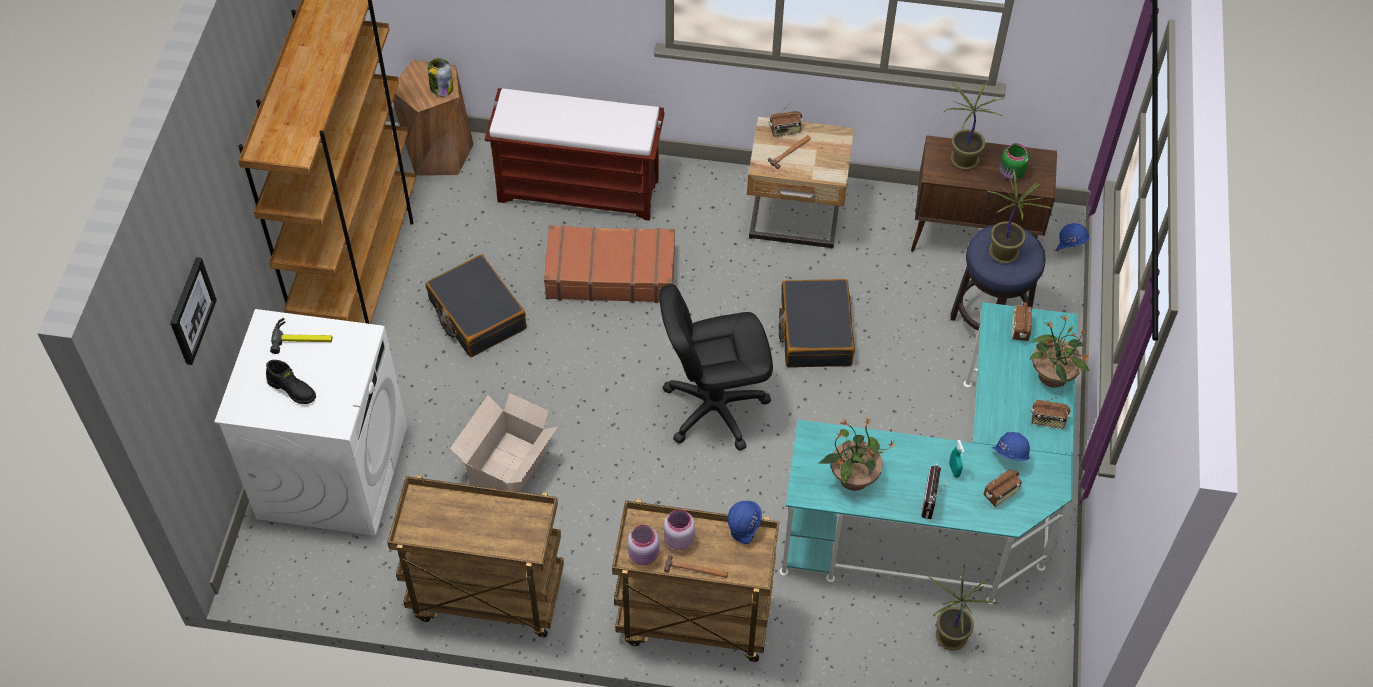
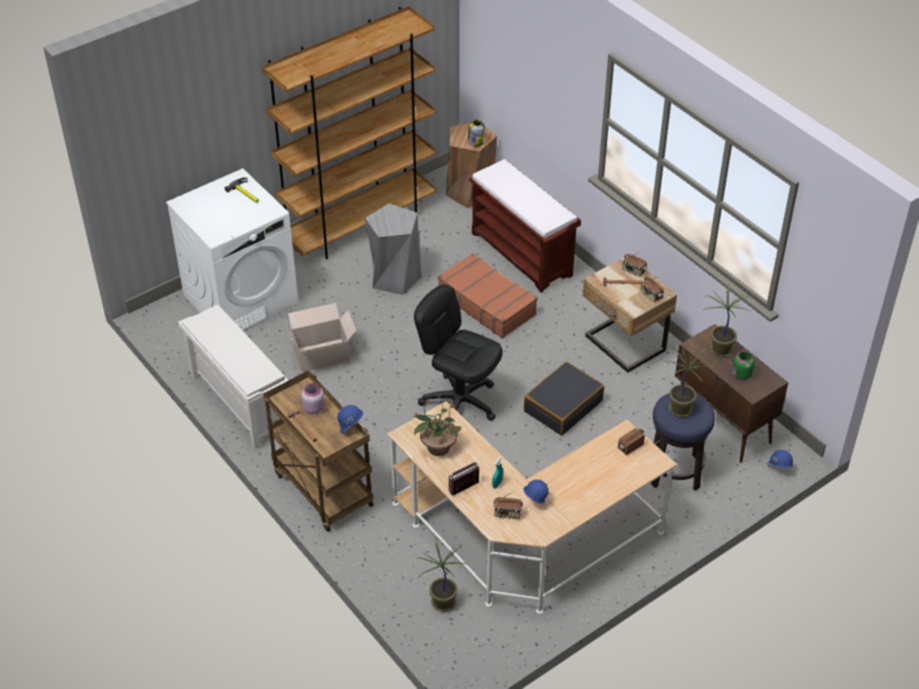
camera: 45 degrees right, 10 degrees down
picture [170,257,217,365] -> none
black boot [266,360,316,404] -> none
brown cart [387,475,564,638] -> white shoe rack [178,305,289,449]
black suitcase [426,255,527,357] -> grey stool [365,203,422,295]
pink jar [628,525,659,565] -> none
turquoise desk [780,302,1078,605] -> beige desk [387,401,677,614]
potted plant [1030,314,1090,388] -> none
radio [1031,395,1070,429] -> radio moved to [641,276,664,302]

